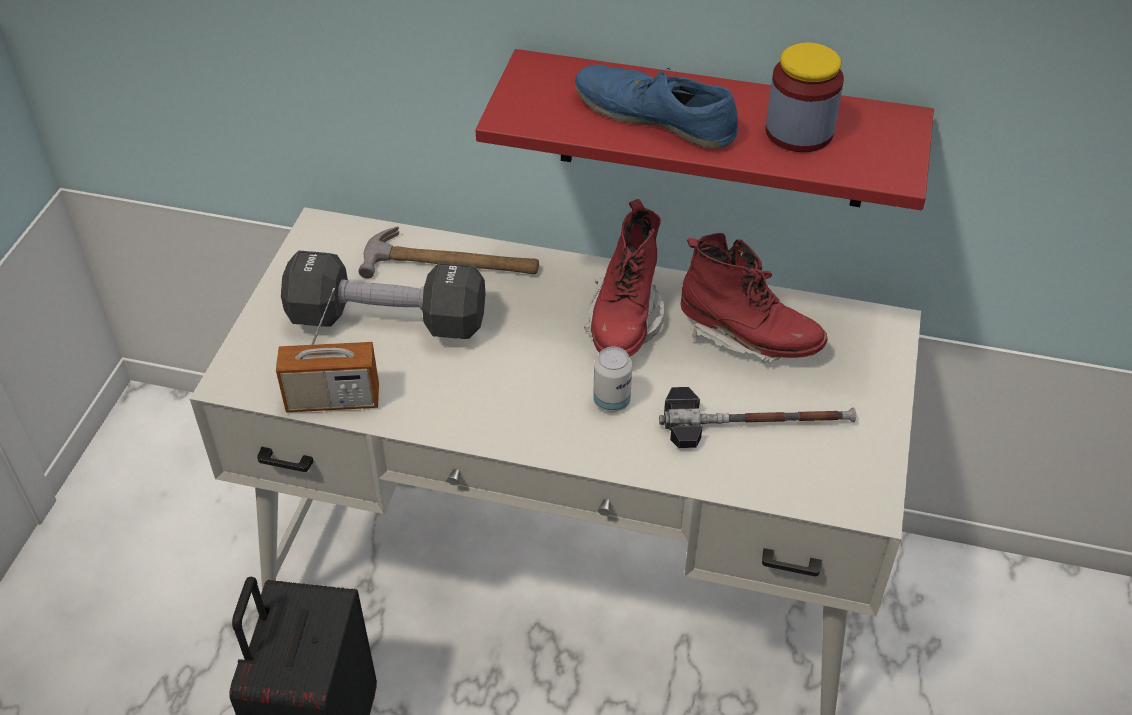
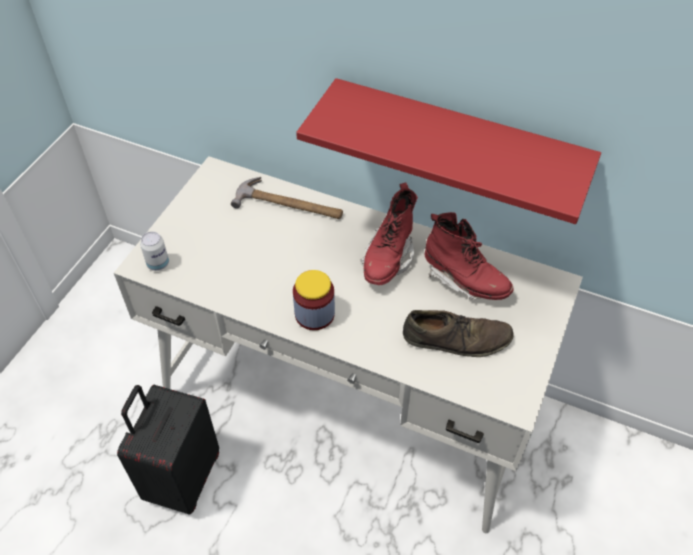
camera: 10 degrees right, 5 degrees up
radio [276,288,379,412] -> none
black dumbbell [281,250,485,339] -> none
blue shoe [575,65,738,148] -> none
can [593,347,632,412] -> can moved to [140,232,169,271]
hammer [659,387,856,448] -> brown shoe [403,310,514,357]
jar [765,43,844,152] -> jar moved to [293,270,335,330]

